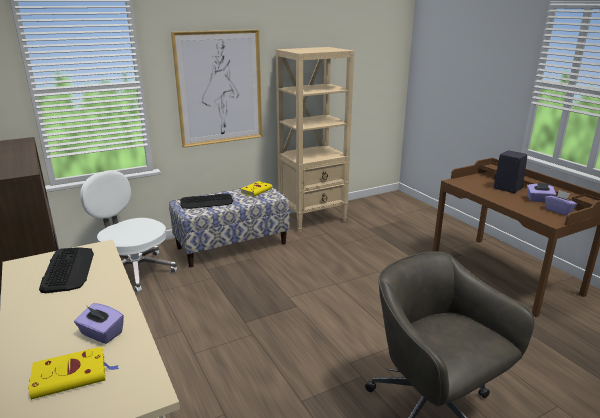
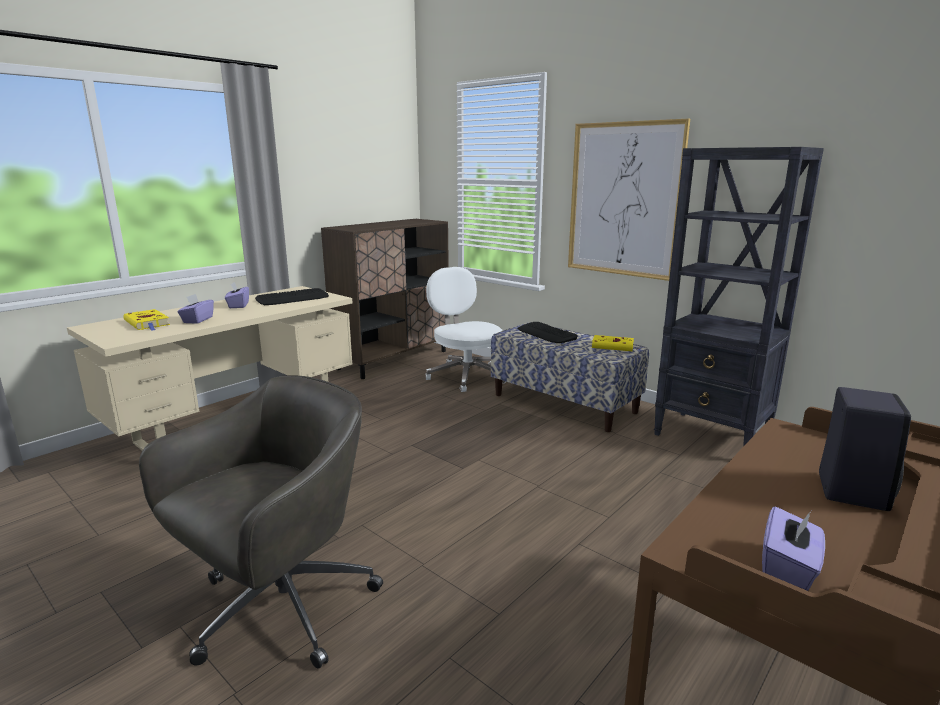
camera: 70 degrees right, 5 degrees down
white office chair [80,170,177,292] -> white office chair turned 45 degrees counterclockwise [425,267,506,392]
beige bookcase [276,47,355,232] -> black bookcase [654,147,824,447]
purple tissue box [527,183,556,202] -> purple tissue box moved to [225,282,249,308]

